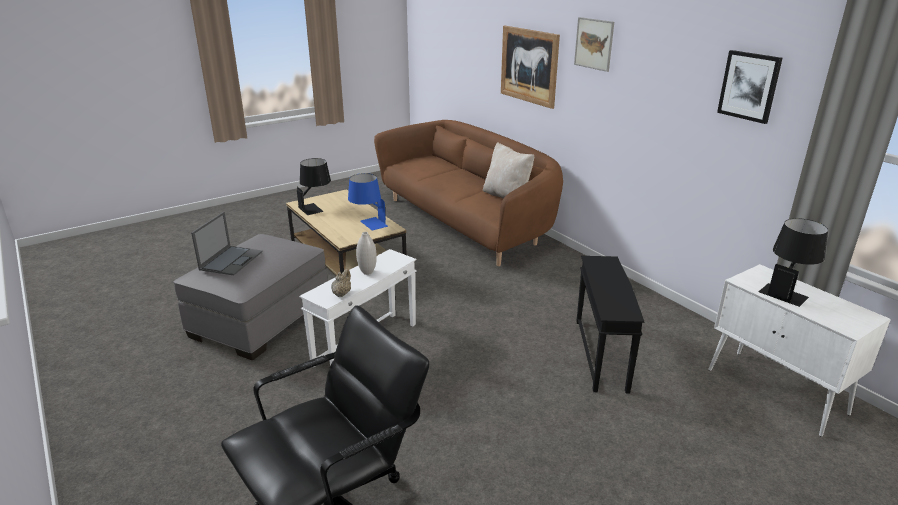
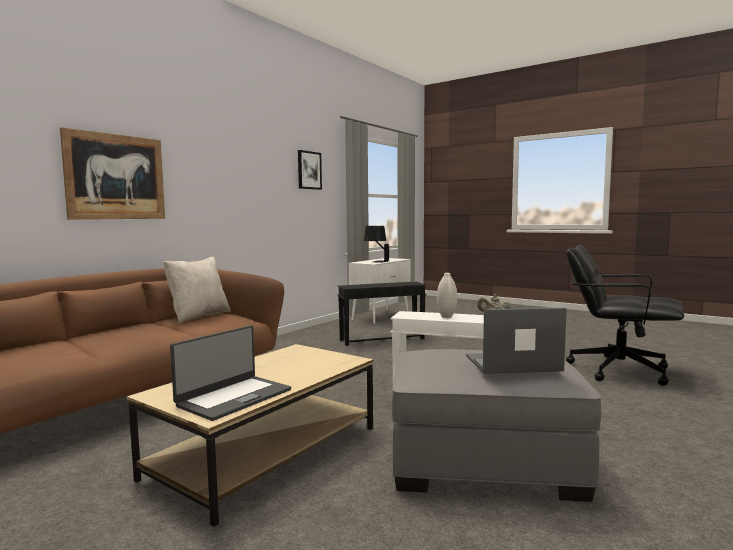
camera: 110 degrees left, 20 degrees down
black table lamp [297,158,331,215] -> laptop [170,325,291,421]
blue table lamp [348,173,388,231] -> none
picture [574,17,614,72] -> none

